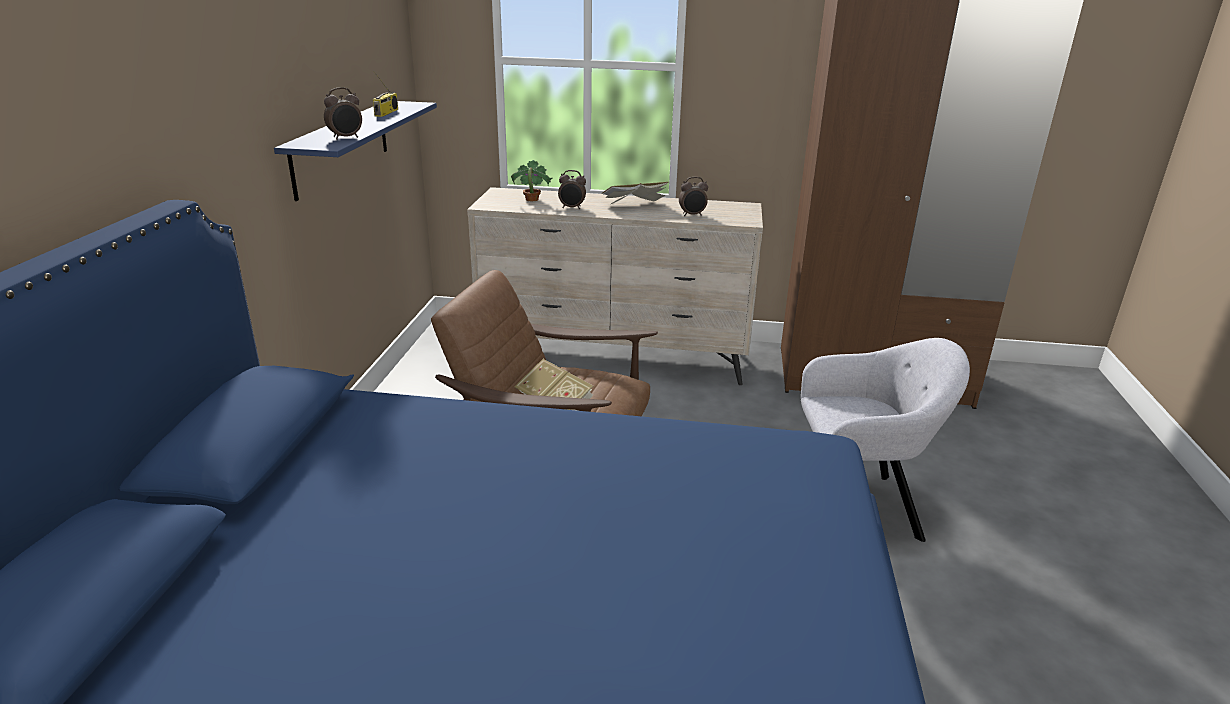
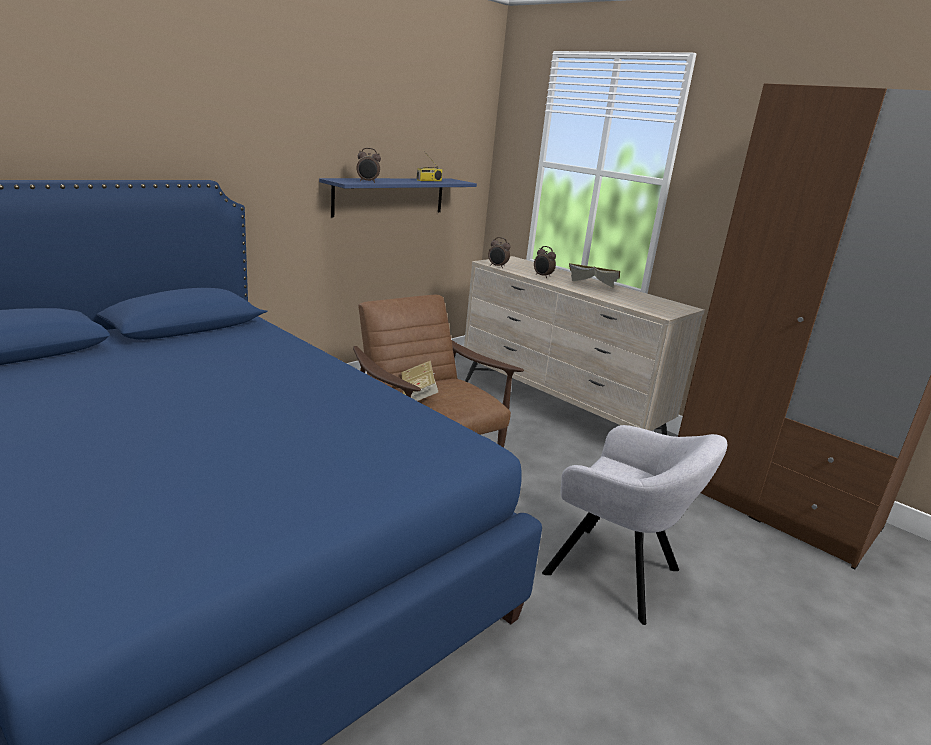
camera: 35 degrees right, 5 degrees down
potted plant [511,160,553,201] -> none
alarm clock [679,177,708,216] -> alarm clock moved to [488,237,510,268]

